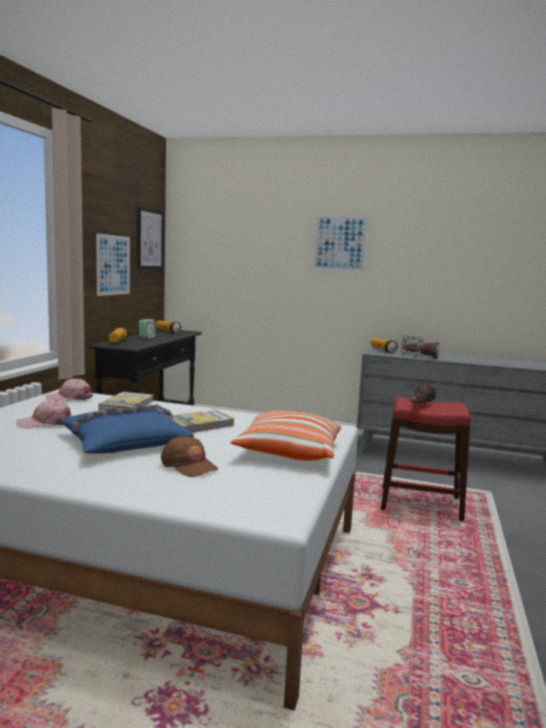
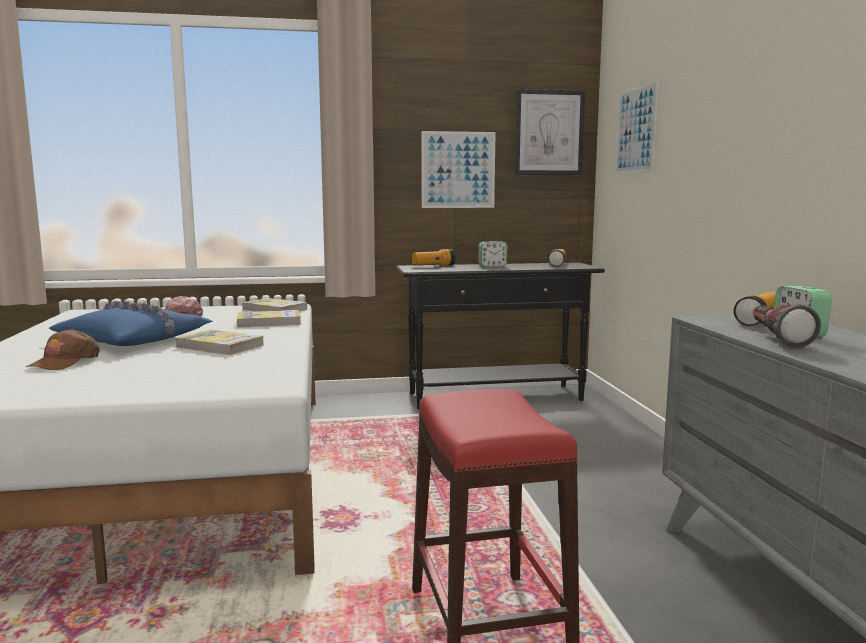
camera: 65 degrees right, 0 degrees up
pink cap [46,378,93,401] -> book [242,298,307,312]
pillow [230,411,341,461] -> none
picture [312,215,369,272] -> picture moved to [615,80,659,174]
flashlight [410,383,436,404] -> none

